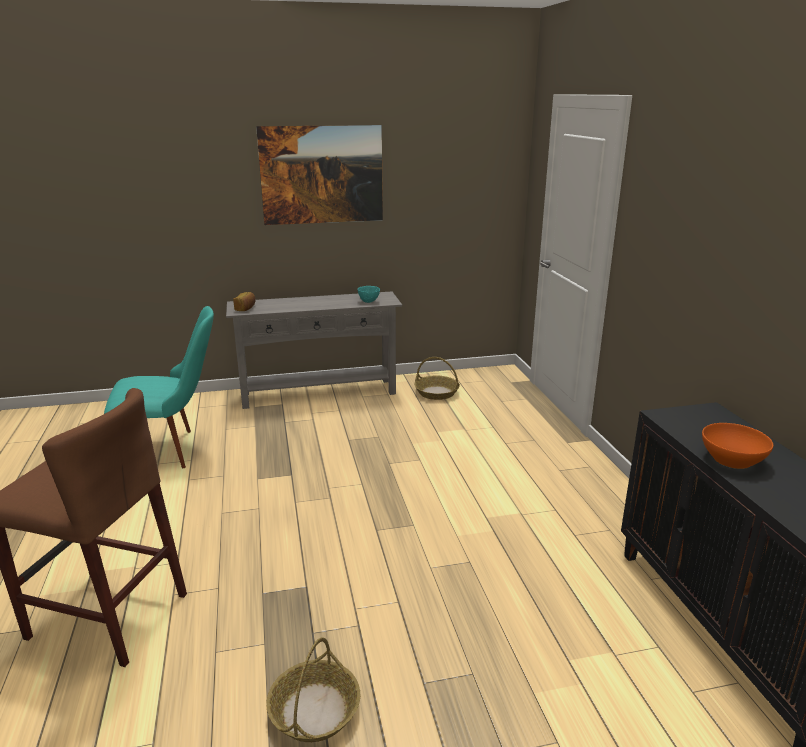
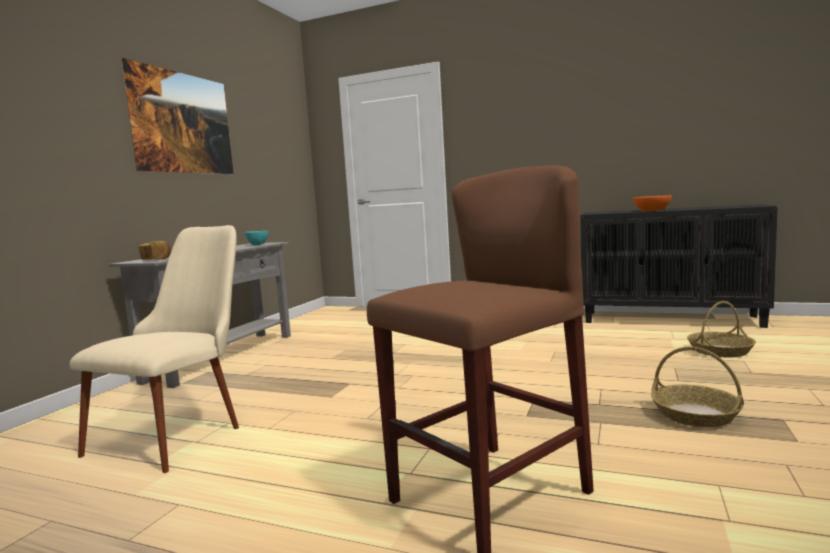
camera: 55 degrees left, 15 degrees down
turquoise chair [104,306,214,468] -> beige chair [70,225,239,473]
basket [415,357,460,400] -> basket moved to [687,301,756,357]

